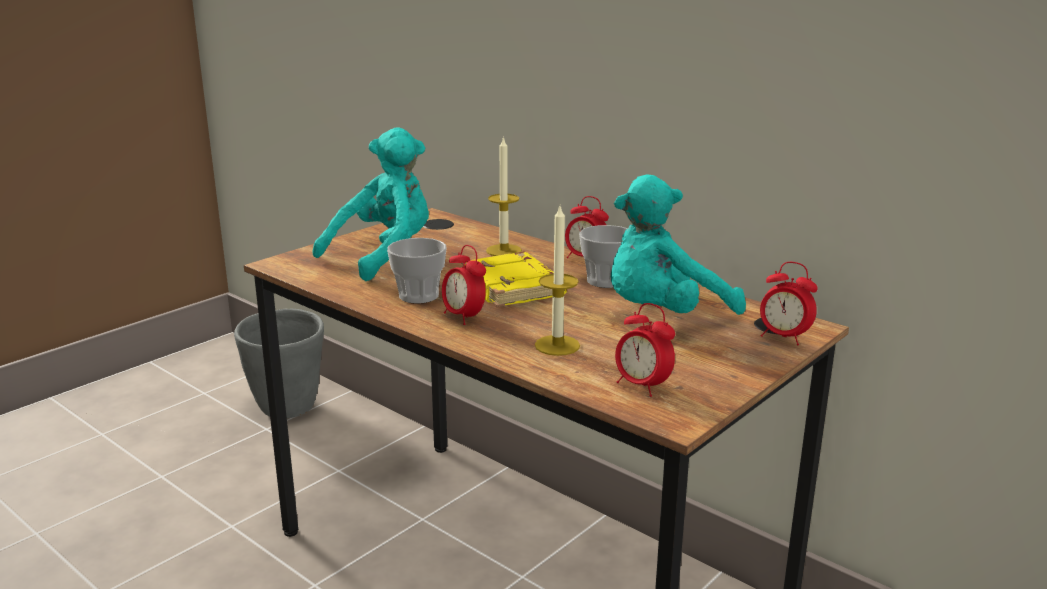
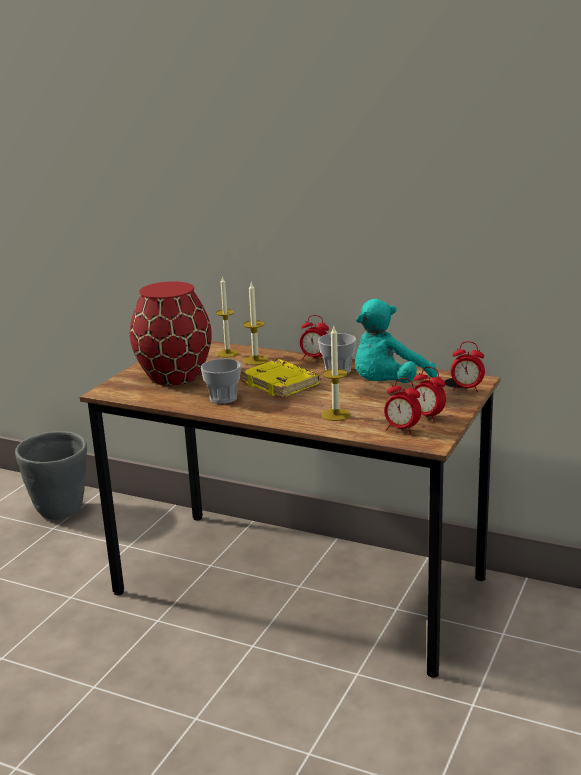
camera: 15 degrees left, 0 degrees up
turquoise plush toy [312,127,429,281] -> red vase [130,281,212,386]
alarm clock [442,245,486,325] -> alarm clock moved to [414,367,446,422]
none -> candle [216,276,238,358]

